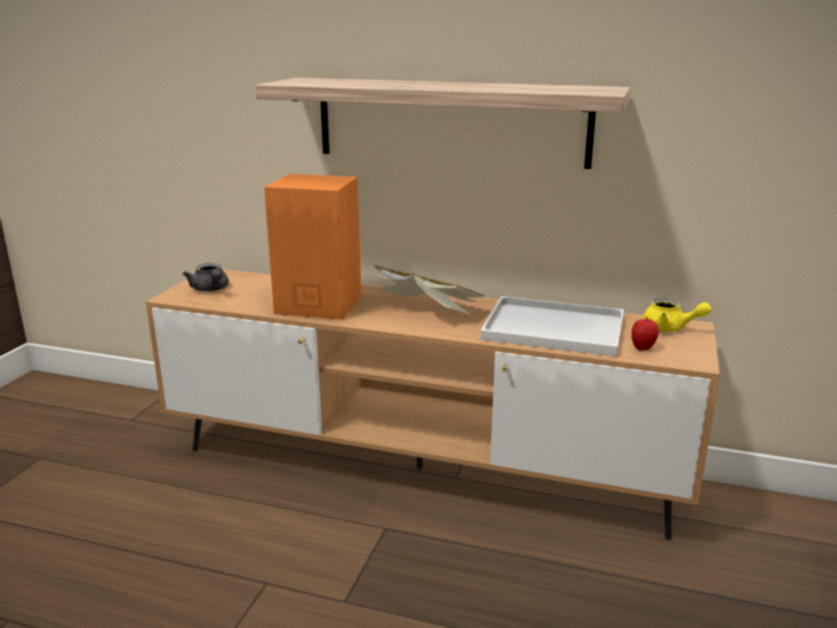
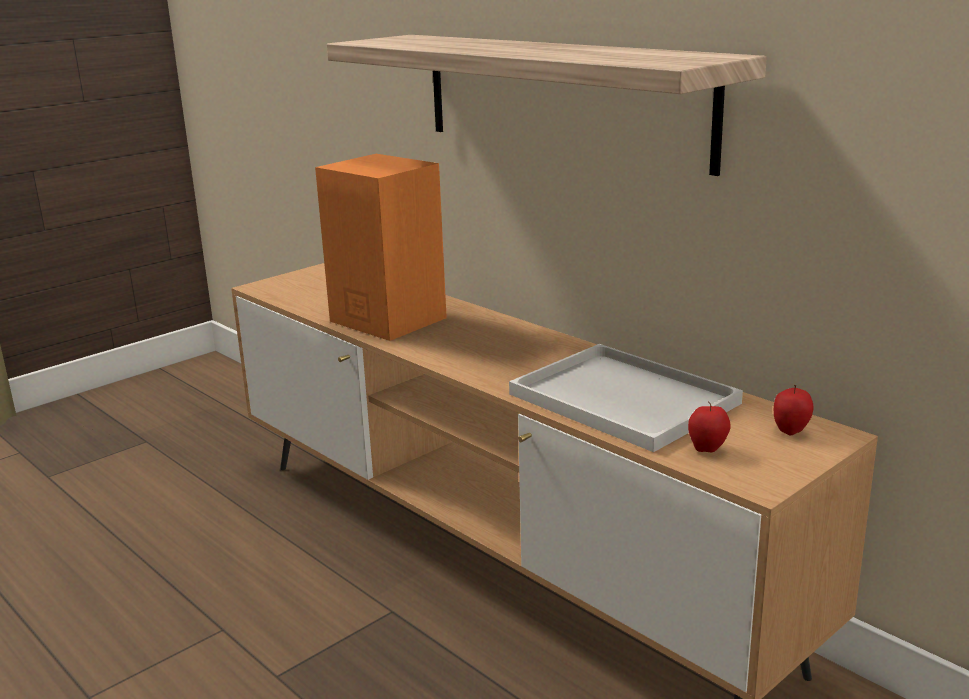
camera: 30 degrees right, 0 degrees up
grey teapot [183,263,229,291] -> none
book [372,265,485,315] -> none
yellow teapot [642,299,711,332] -> apple [774,385,813,435]

